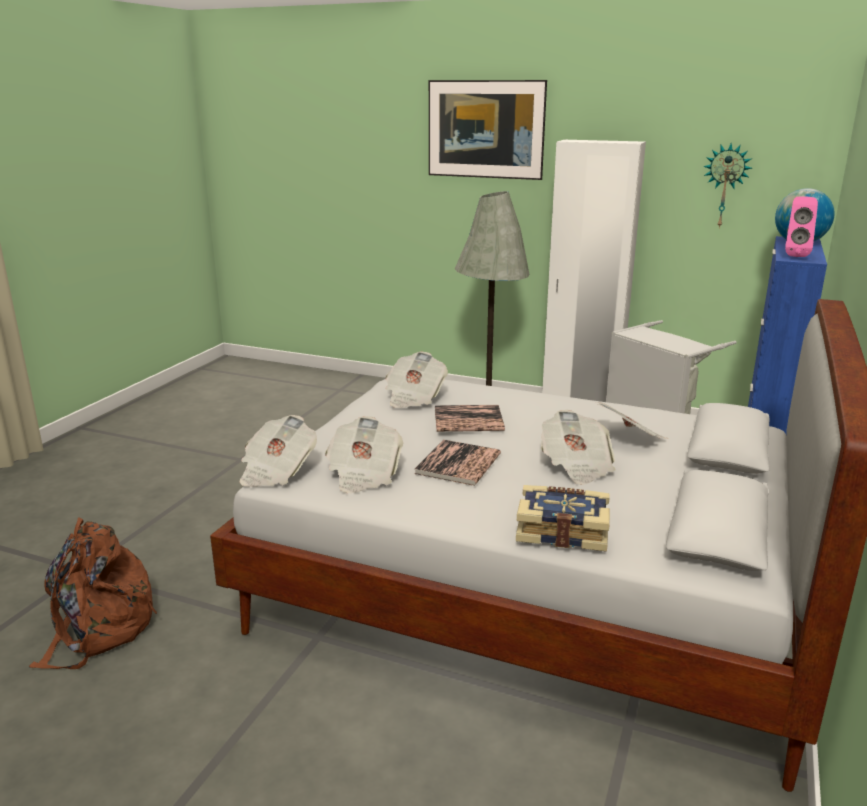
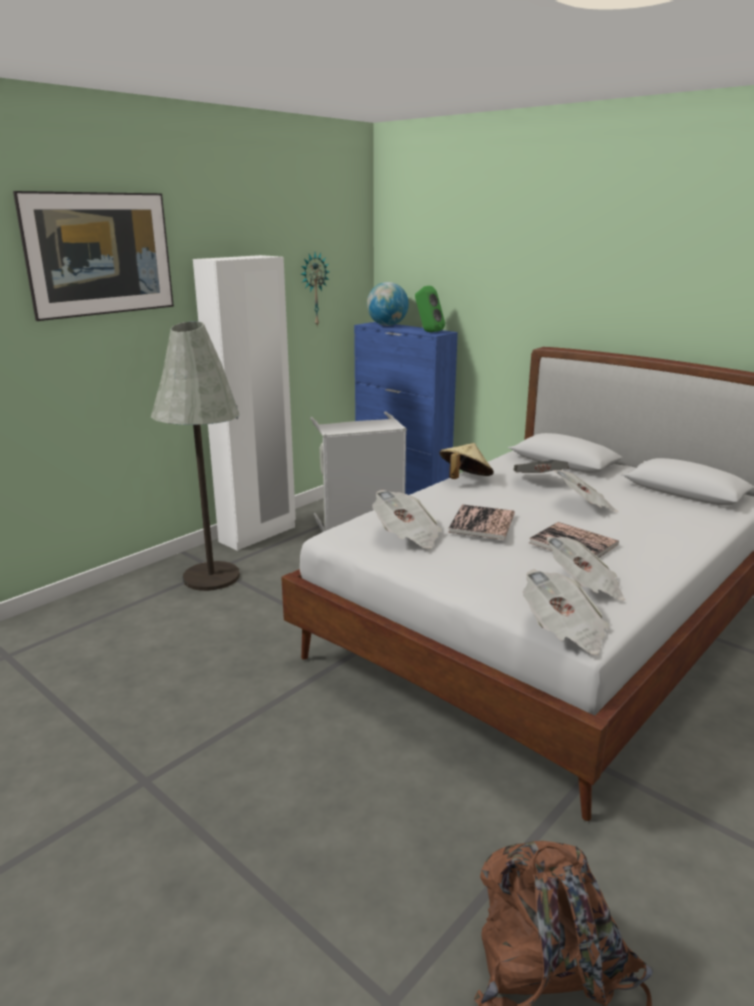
camera: 70 degrees left, 0 degrees up
book [516,485,610,551] -> none
pink speaker [785,196,818,257] -> green speaker [415,286,445,332]
none -> beige hat [439,443,494,479]

